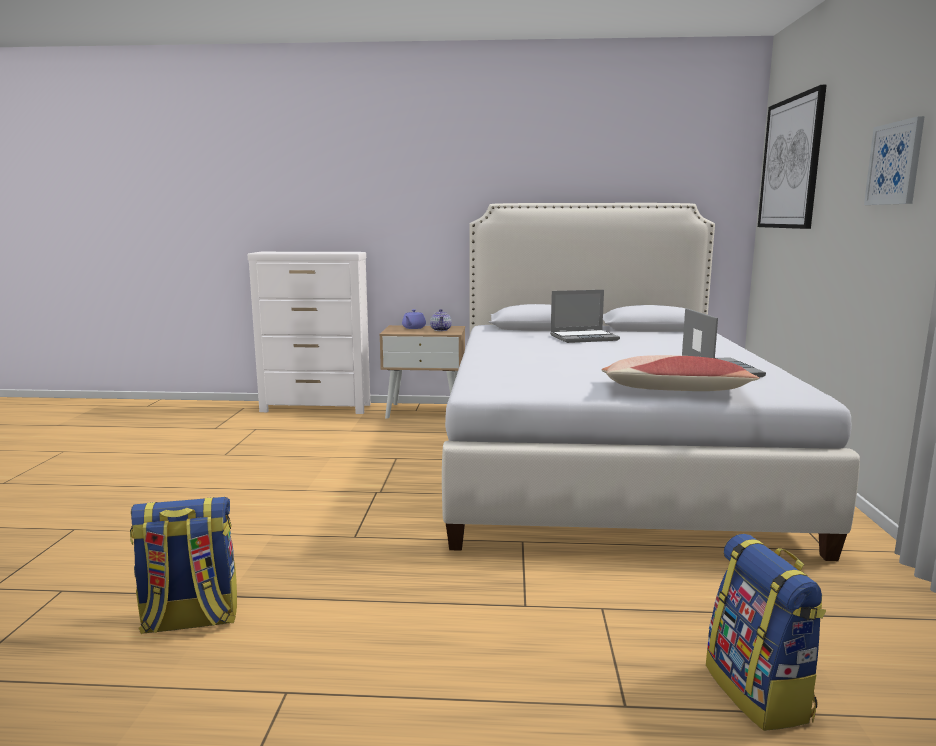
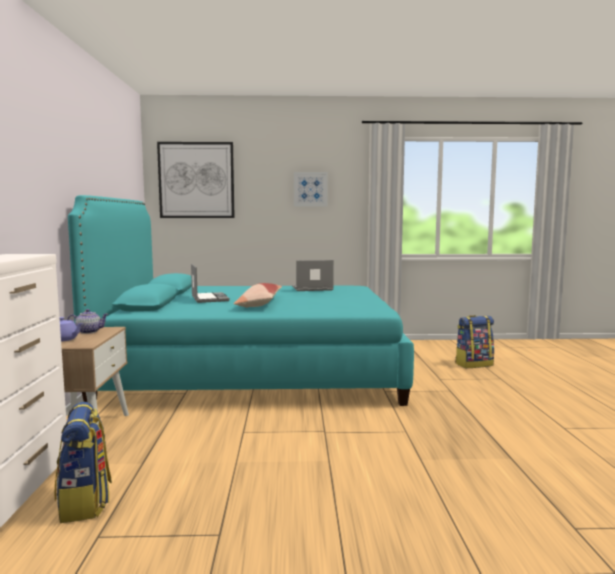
camera: 95 degrees left, 5 degrees down
backpack [130,497,237,634] -> backpack moved to [55,402,112,523]
white bed [442,203,860,561] -> turquoise bed [68,195,414,406]
pillow [602,355,759,391] -> pillow moved to [234,283,282,308]

